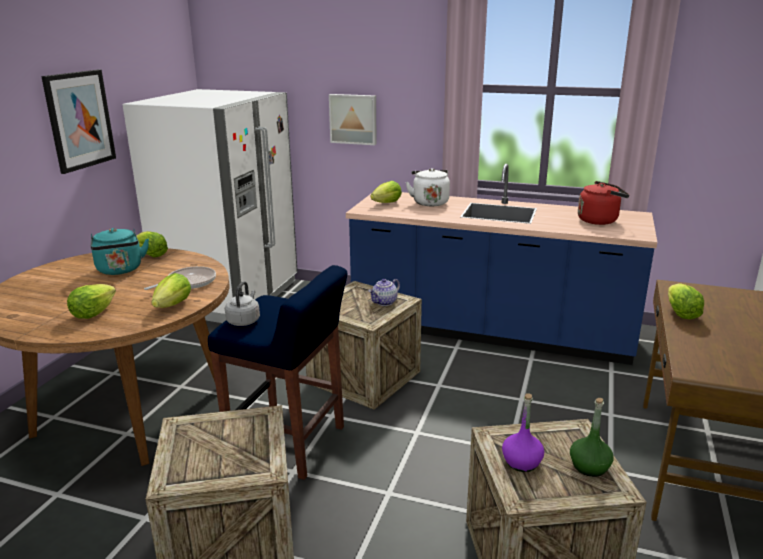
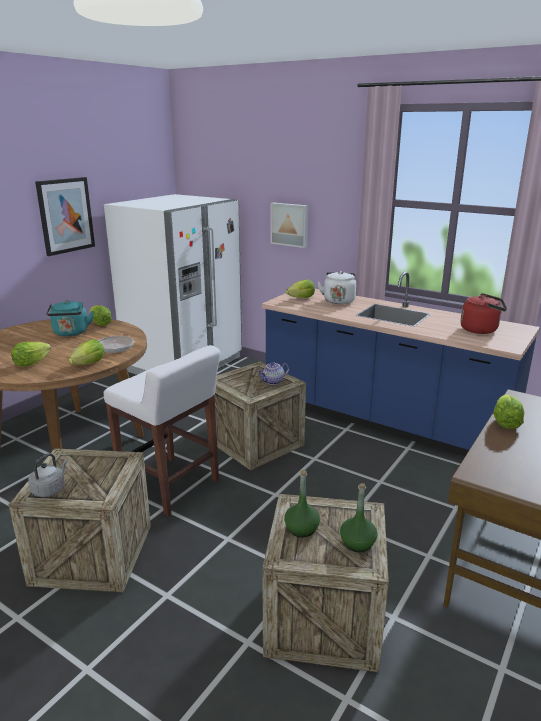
camera: 15 degrees right, 0 degrees up
blue stool [208,265,347,480] -> white stool [104,345,220,516]
grey kettle [225,281,260,326] -> grey kettle moved to [28,453,68,497]
purple bottle [502,393,544,472] -> green bottle [284,470,320,538]

